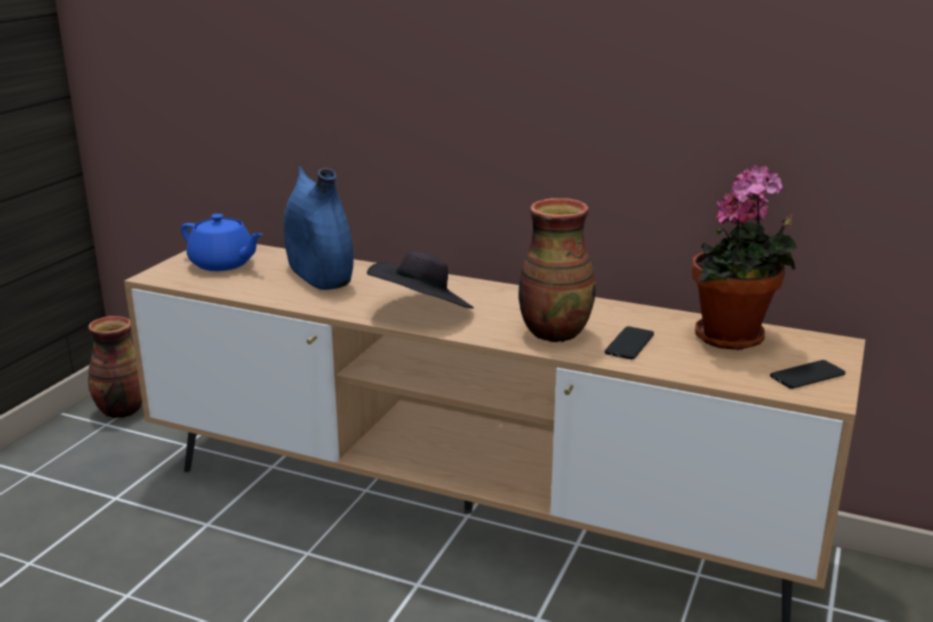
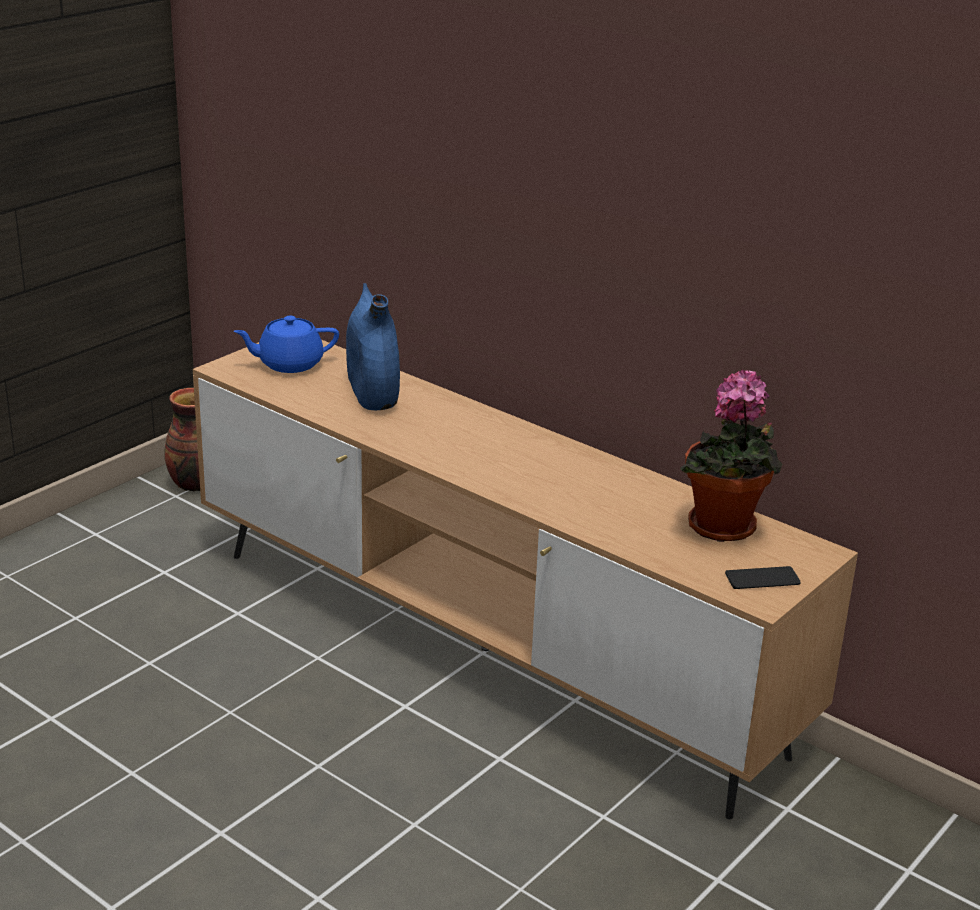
camera: 15 degrees right, 5 degrees up
blue teapot [181,214,263,271] -> blue teapot turned 120 degrees clockwise [233,315,339,373]
black hat [367,251,474,309] -> none
vase [519,198,596,342] -> none
phone [605,326,654,360] -> none

